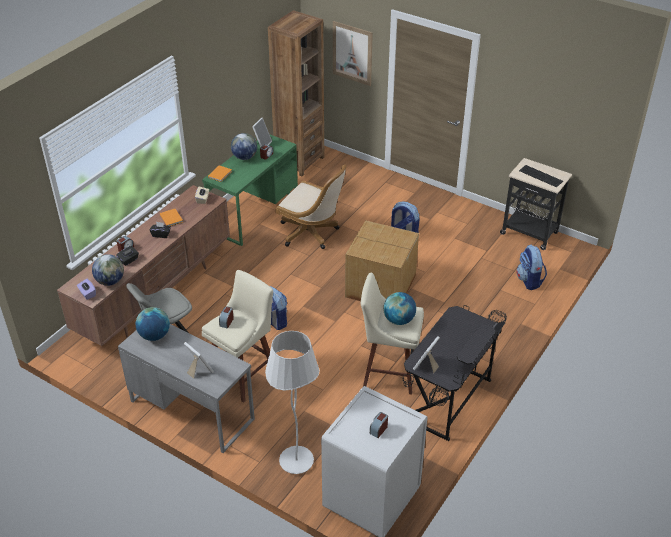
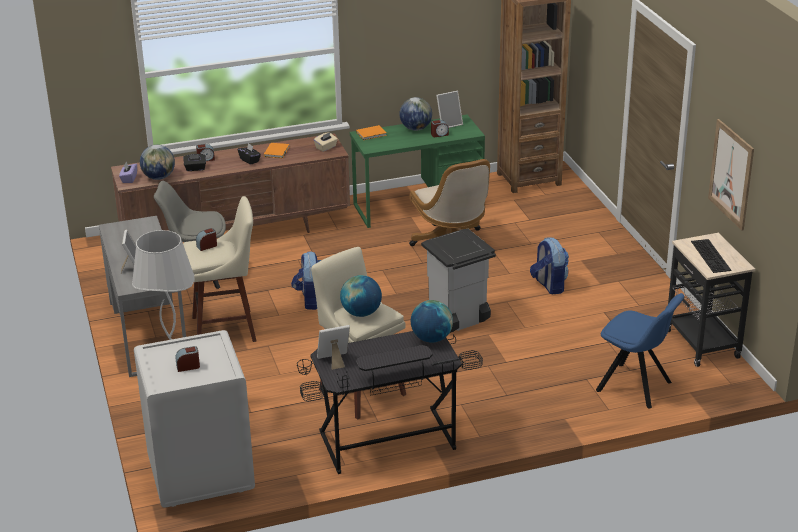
camera: 40 degrees right, 10 degrees down
globe [136,307,170,341] -> globe moved to [411,300,453,343]
picture [333,21,373,86] -> picture moved to [708,119,754,231]
cardboard box [345,220,419,301] -> grey trash can [421,229,496,333]
backpack [516,245,547,290] -> blue chair [596,293,684,409]

